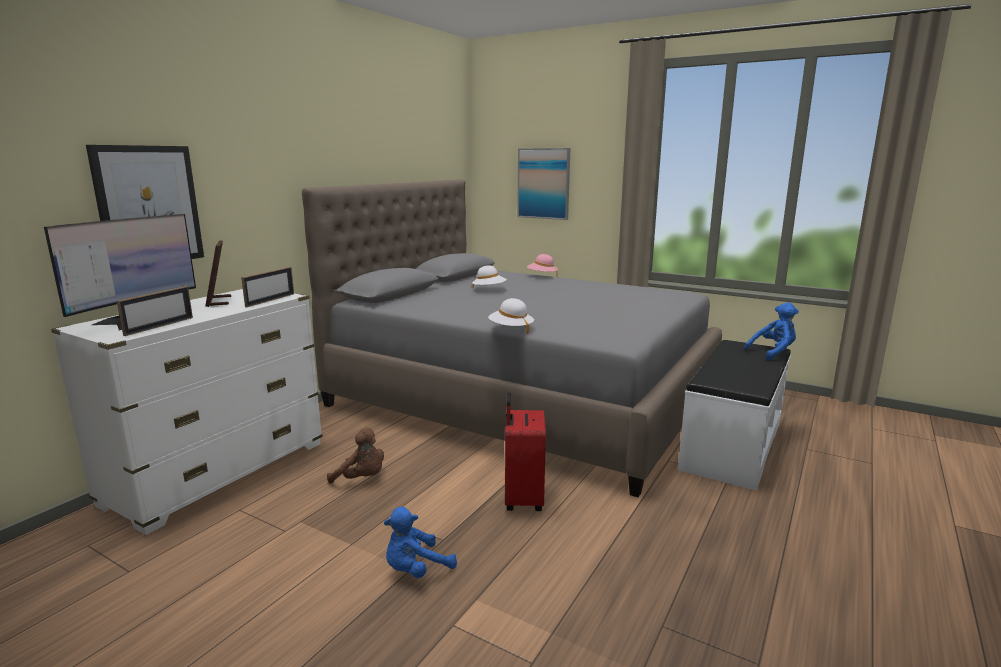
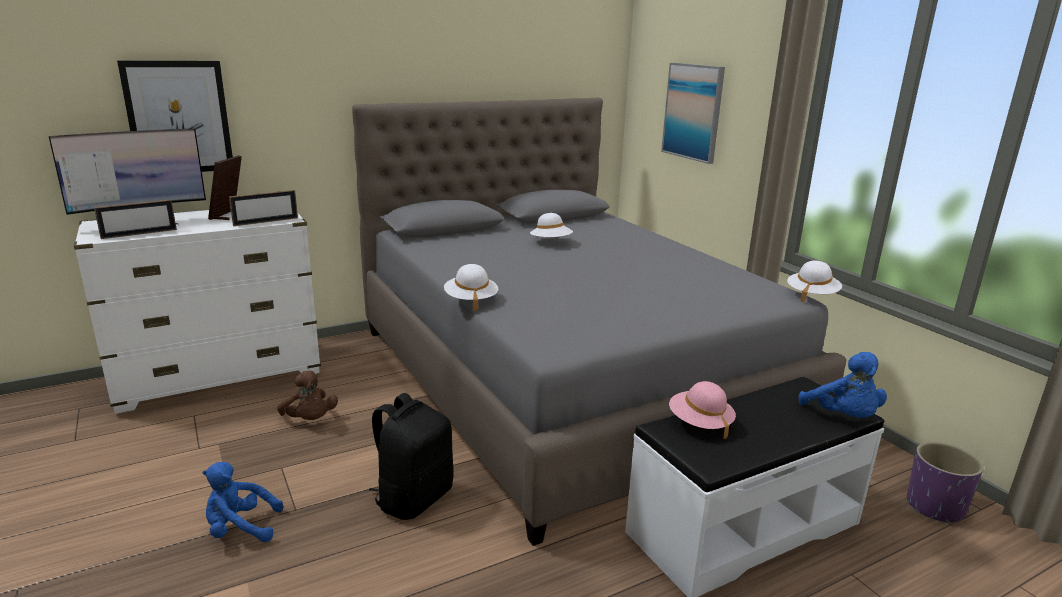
camera: 30 degrees right, 5 degrees up
red suitcase [505,392,546,511] -> black backpack [369,393,453,520]
pink hat [527,254,558,277] -> pink hat moved to [669,381,736,439]
blue plush toy [744,302,799,360] -> blue plush toy turned 60 degrees clockwise [798,352,887,418]
none -> white hat [787,261,842,303]
none -> purple planter [907,442,984,524]

